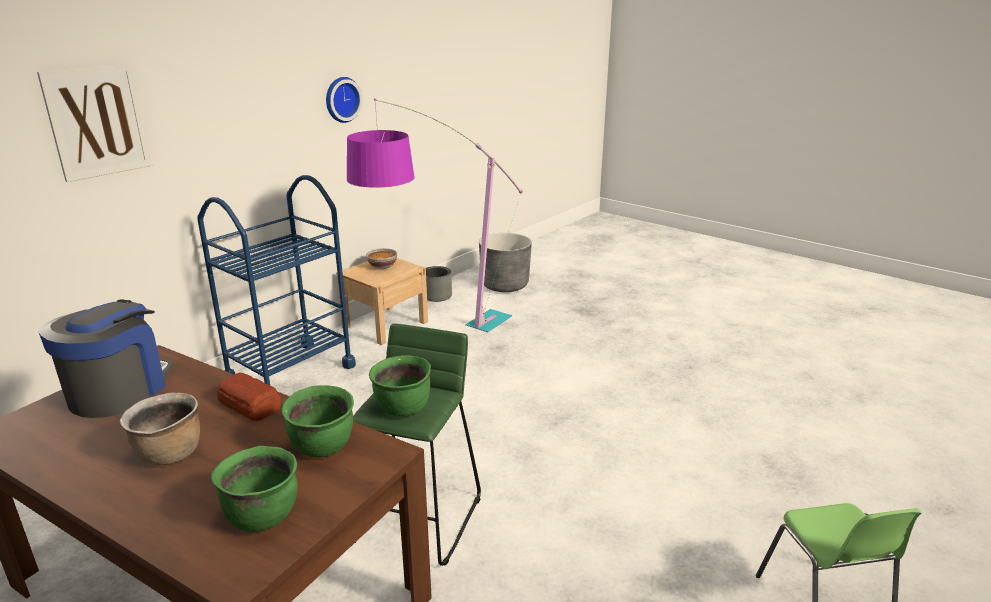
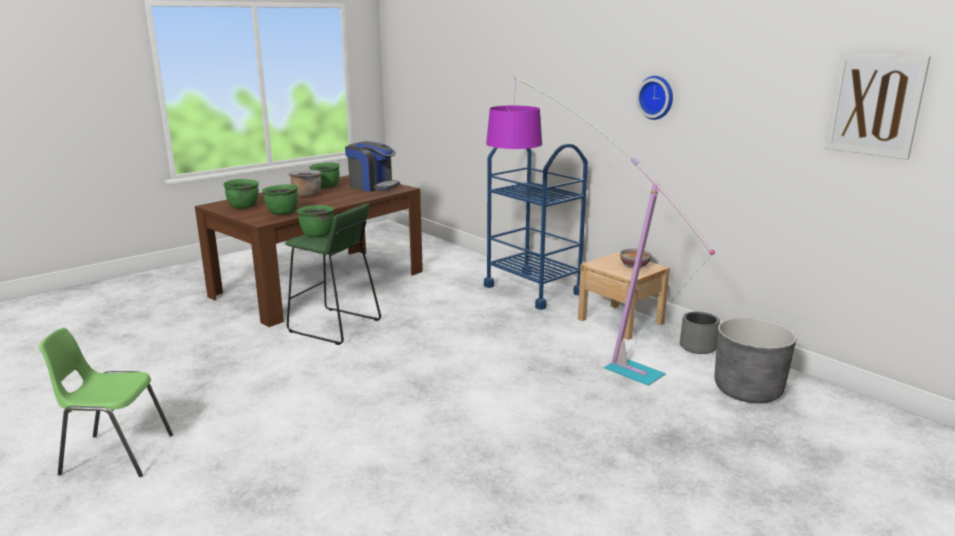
camera: 100 degrees right, 5 degrees down
picture [37,64,152,182] -> picture moved to [825,53,931,160]
bread [217,373,281,421] -> none
none -> green cooking pot [309,163,340,189]

